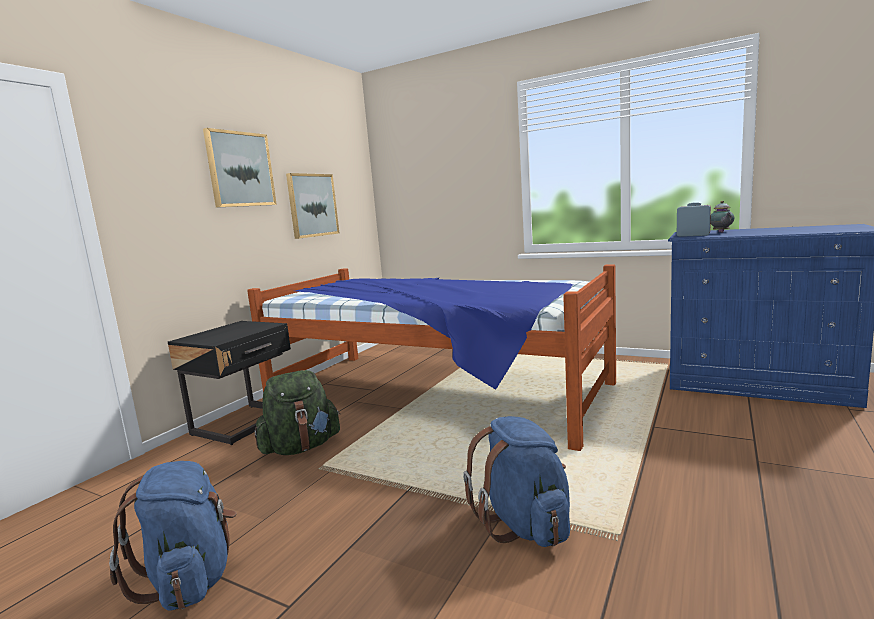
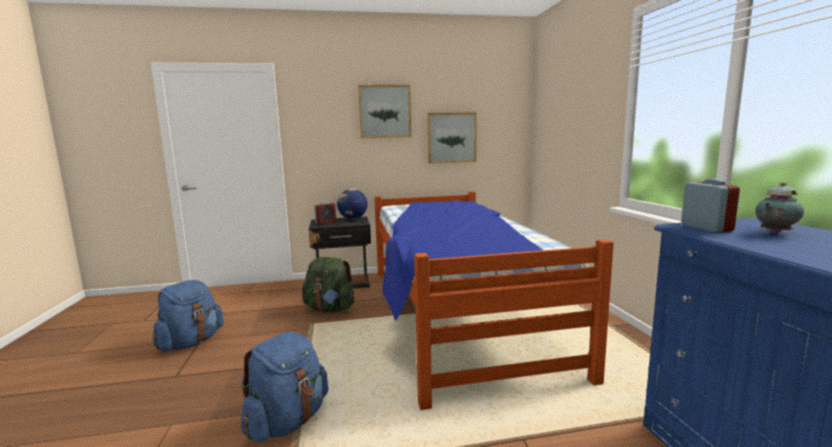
camera: 50 degrees right, 0 degrees up
none -> alarm clock [314,202,336,225]
none -> globe [337,189,368,219]

